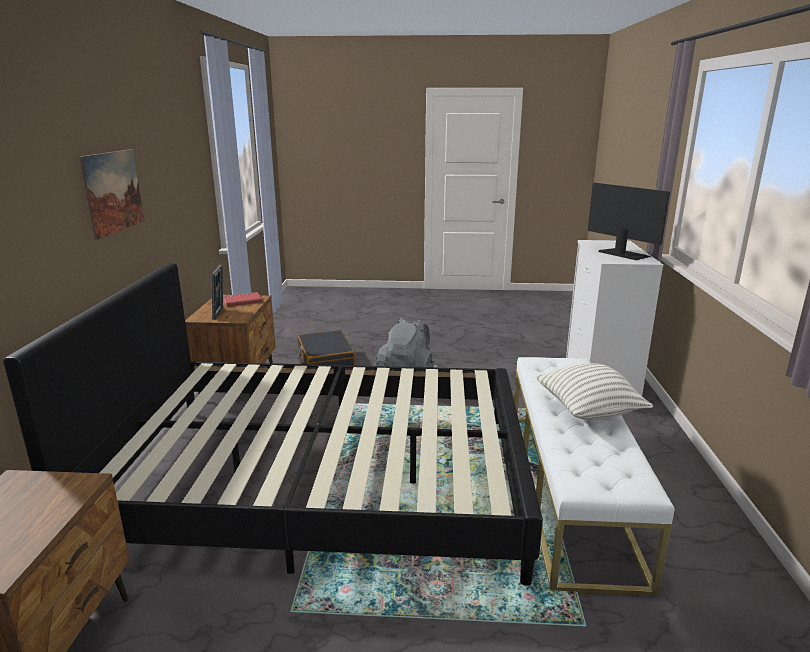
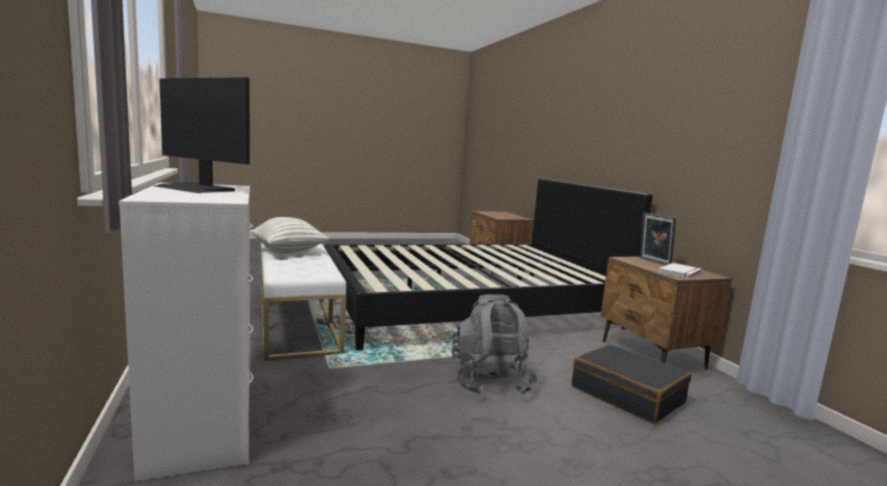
camera: 155 degrees right, 10 degrees down
picture [79,149,144,240] -> none
red book [223,292,262,307] -> white book [658,263,701,279]

